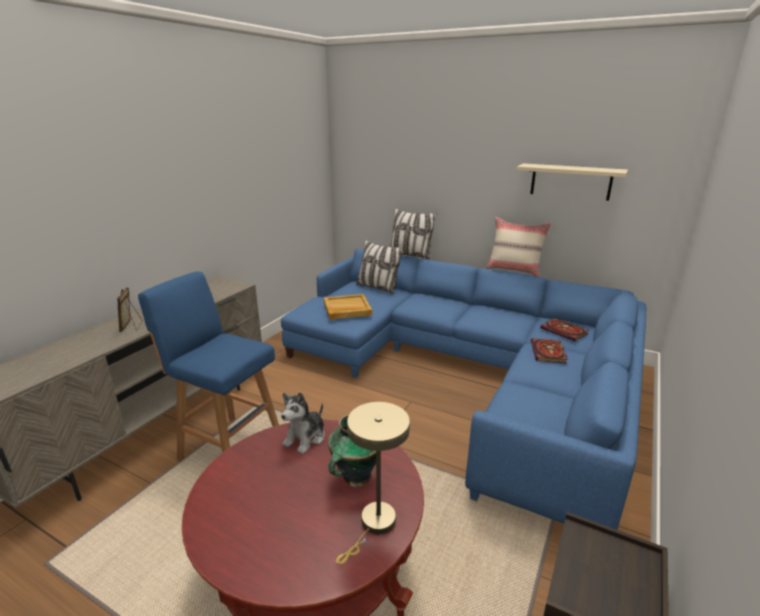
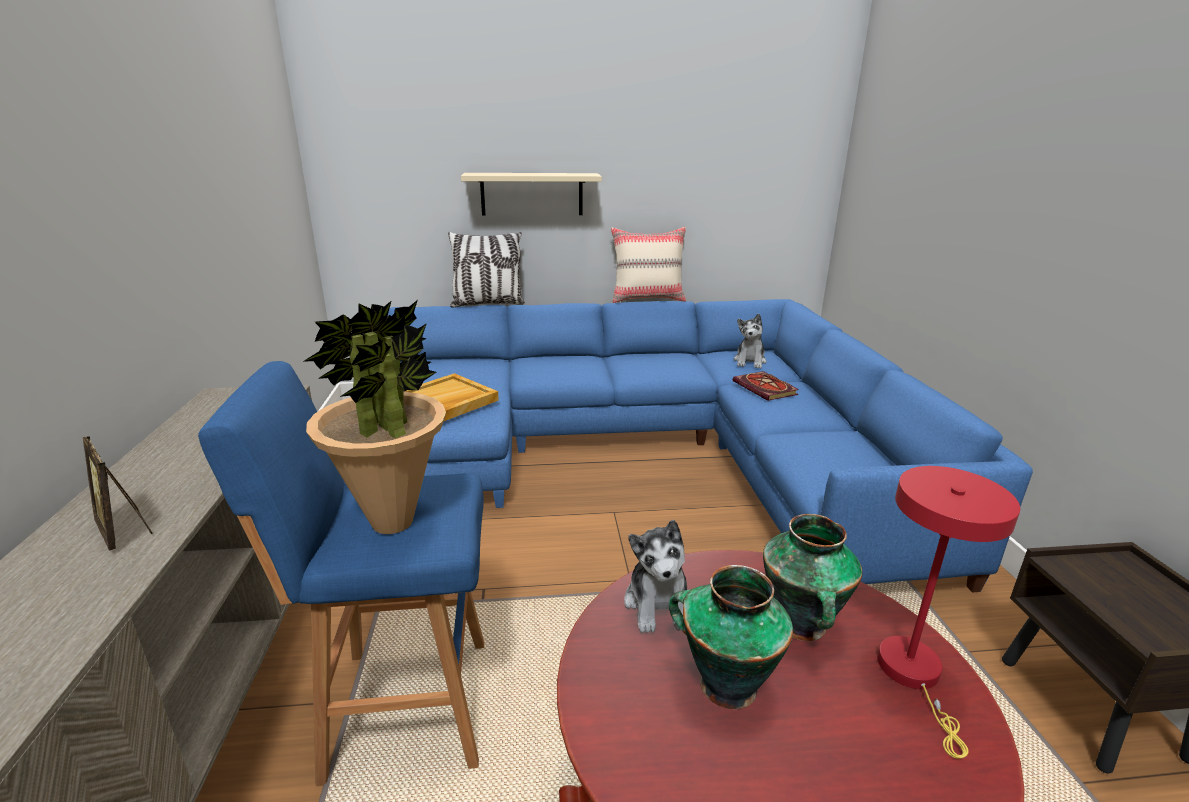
camera: 35 degrees left, 0 degrees up
beige table lamp [336,402,410,564] -> red table lamp [877,466,1020,759]
pillow [356,240,403,294] -> none
beige shelf [516,163,628,201] -> beige shelf moved to [461,173,602,216]
book [540,318,589,341] -> plush toy [734,314,767,369]
none -> potted plant [303,300,446,534]
none -> vase [669,565,793,710]

